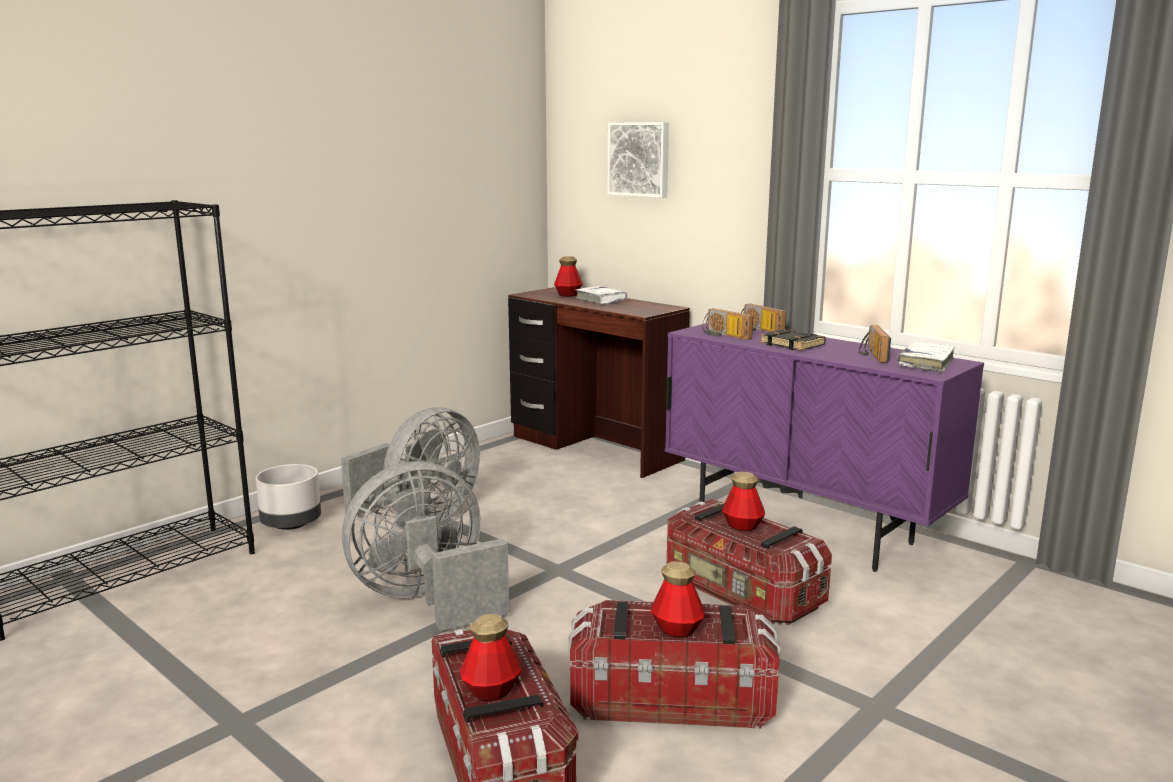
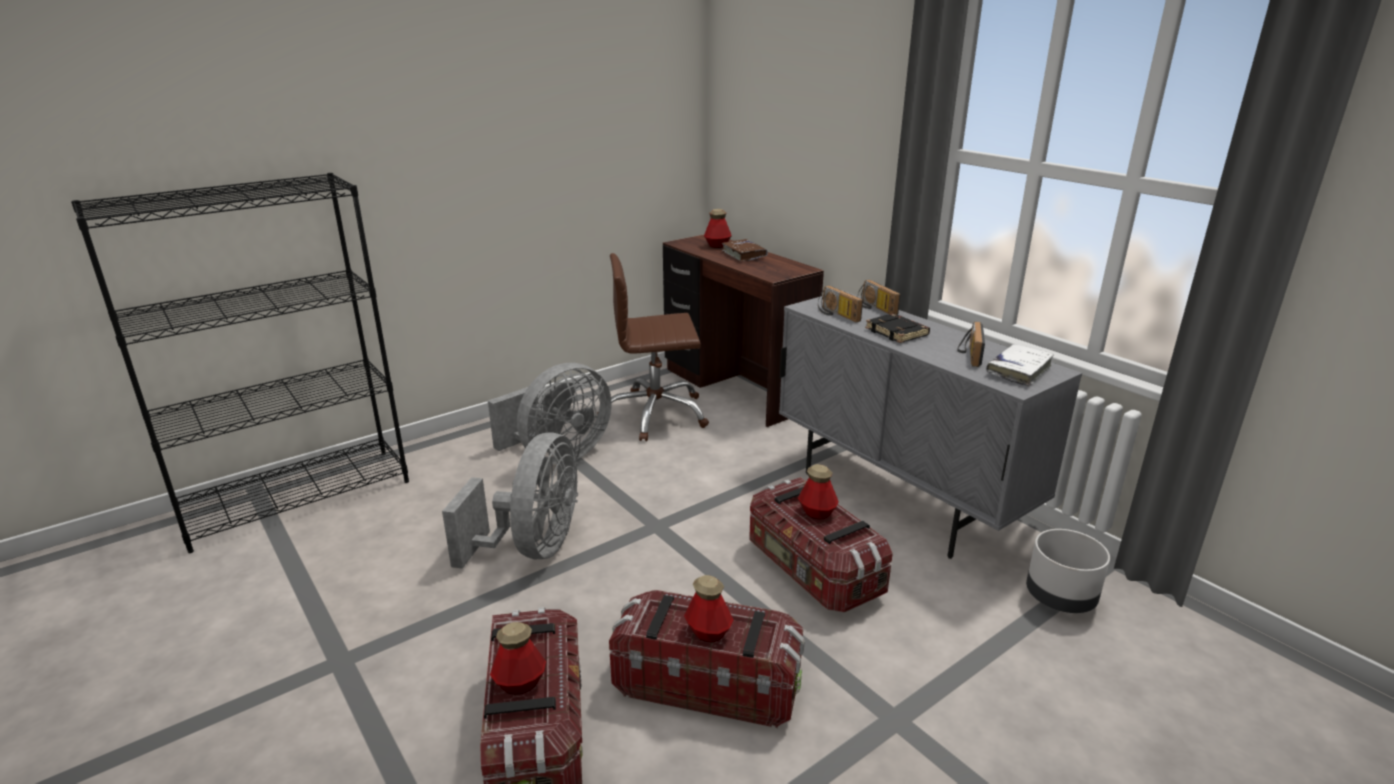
camera: 10 degrees right, 10 degrees up
grey planter [256,464,321,530] -> grey planter moved to [1026,529,1110,613]
grey fan [342,461,509,631] -> grey fan turned 120 degrees clockwise [442,432,578,569]
white book [576,286,627,304] -> brown book [722,239,768,261]
picture [607,122,669,198] -> none
purple cabinet [665,323,984,572] -> grey cabinet [779,290,1082,559]
none -> brown office chair [597,253,709,441]

